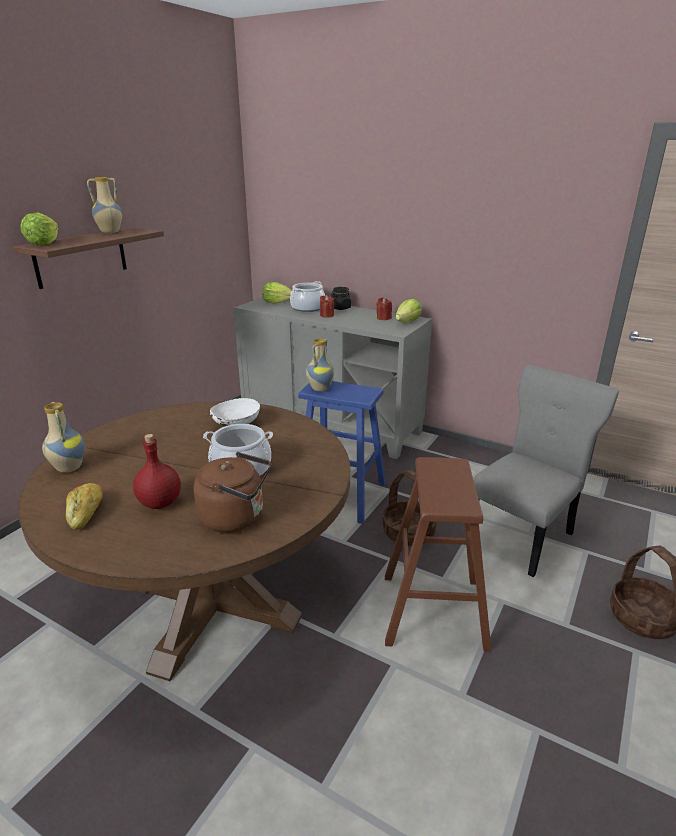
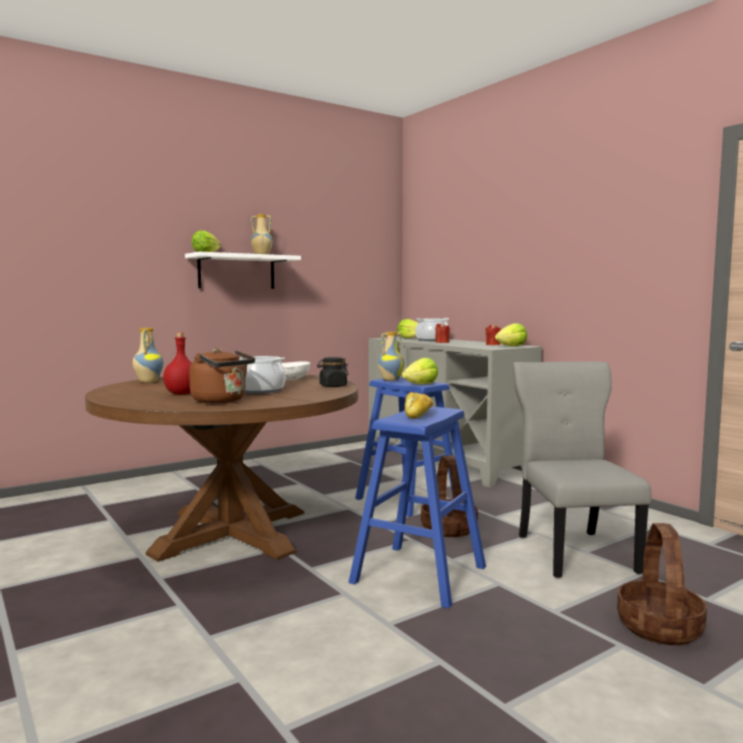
camera: 25 degrees right, 20 degrees down
brown shelf [13,227,164,289] -> white shelf [185,252,301,289]
bread [66,483,103,530] -> bread moved to [405,392,433,419]
black jar [331,287,351,310] -> black jar moved to [317,357,349,387]
brown stool [385,457,492,652] -> blue stool [349,407,486,608]
grey chair [473,365,619,577] -> grey chair turned 75 degrees counterclockwise [513,361,651,578]
none -> lettuce [402,358,438,384]

